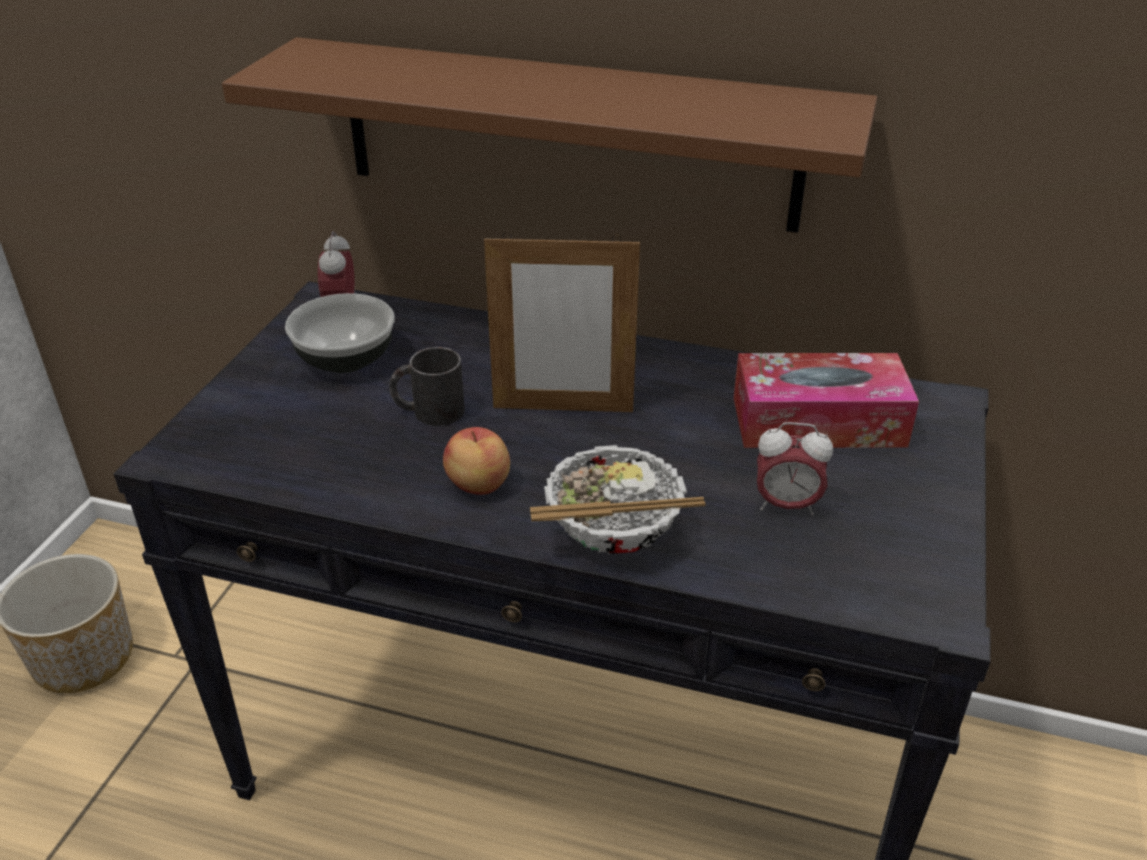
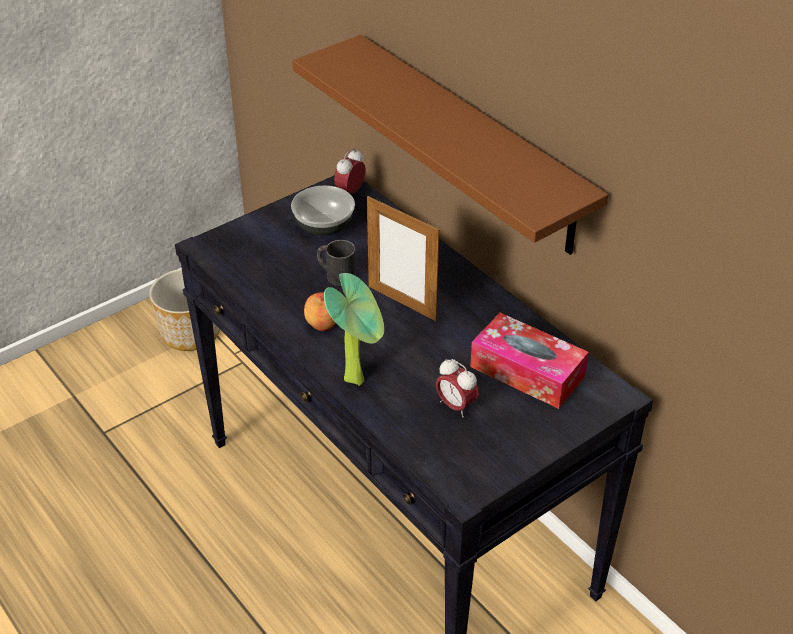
camera: 35 degrees right, 5 degrees up
bowl [530,445,706,554] -> potted plant [324,273,384,386]

